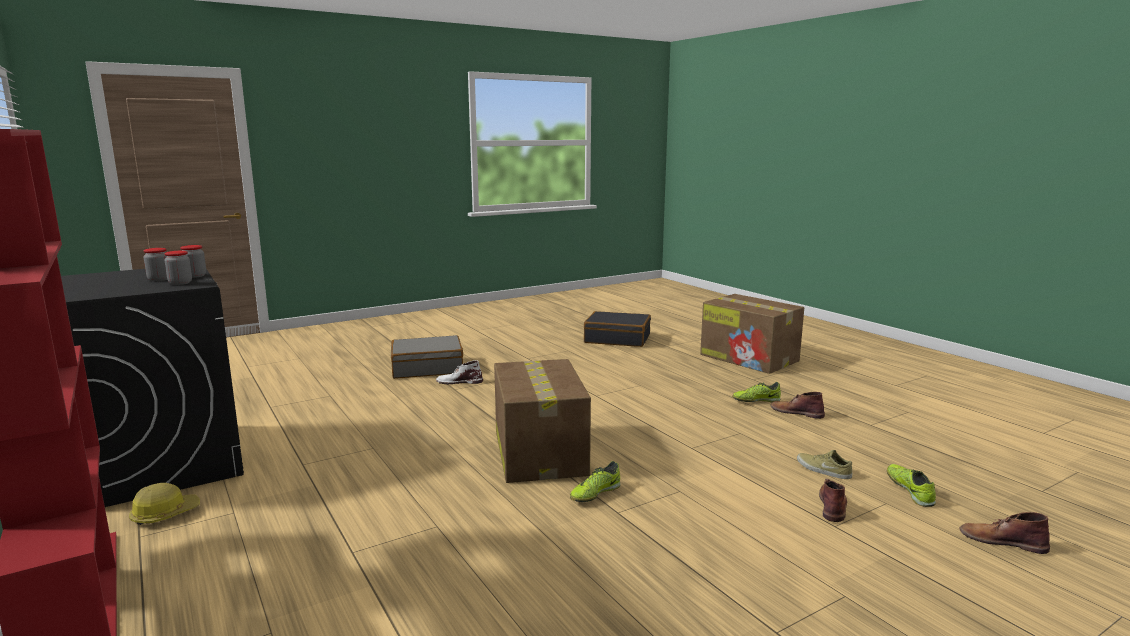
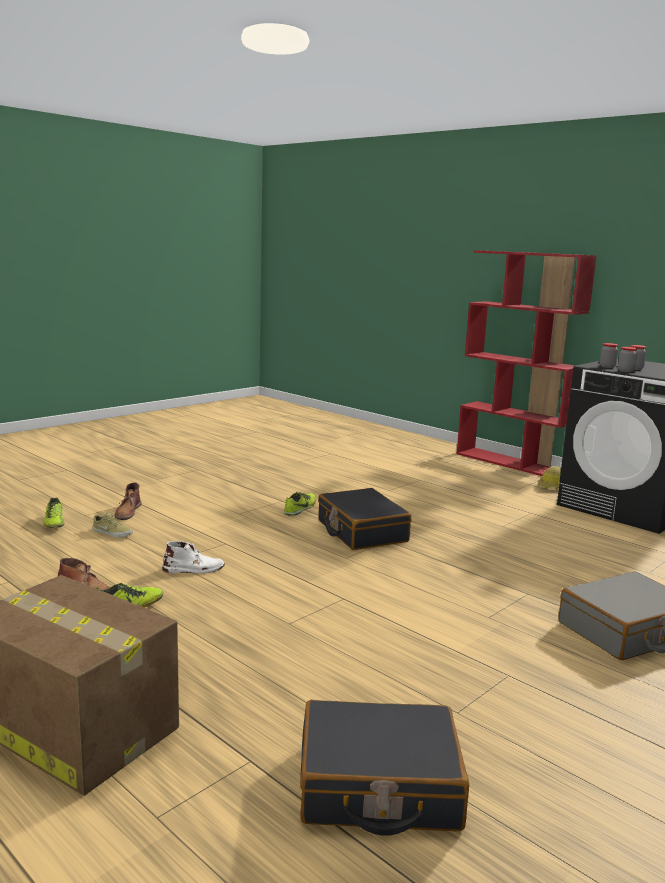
camera: 165 degrees right, 0 degrees up
white boot [436,360,483,384] -> white boot moved to [162,541,225,573]
cardboard box [494,359,591,483] -> black suitcase [318,488,411,550]
brown boot [959,512,1050,554] -> none

